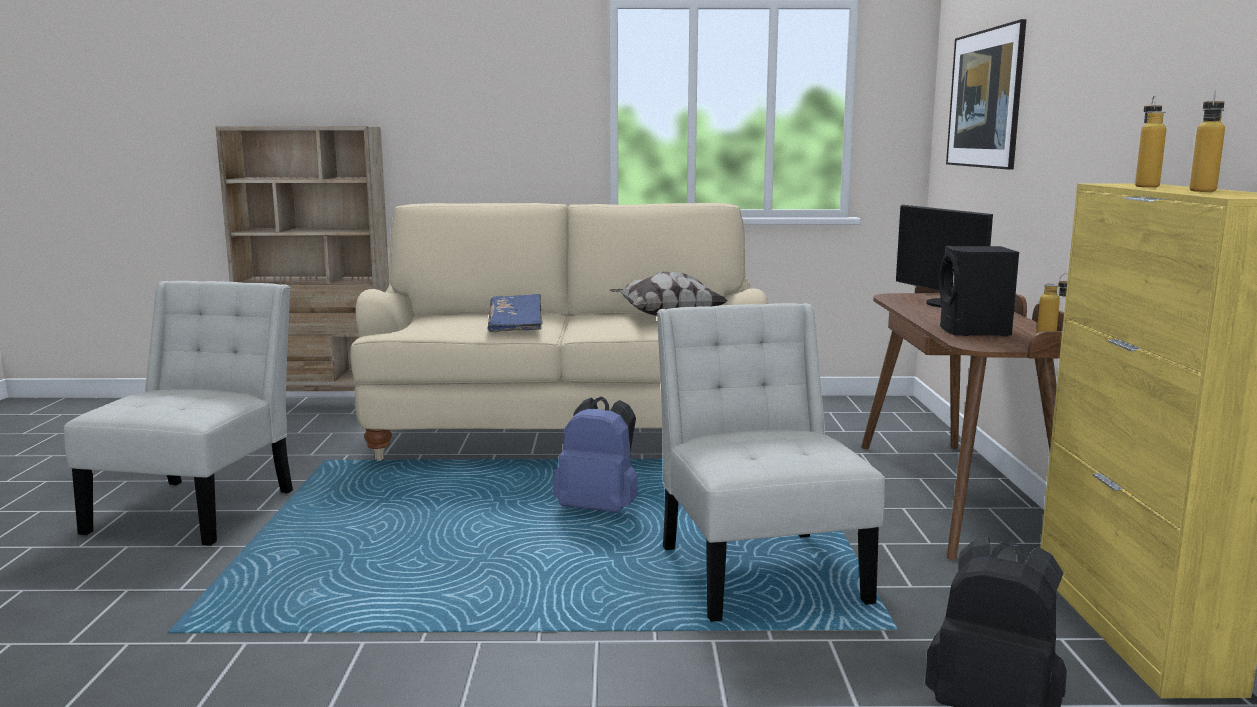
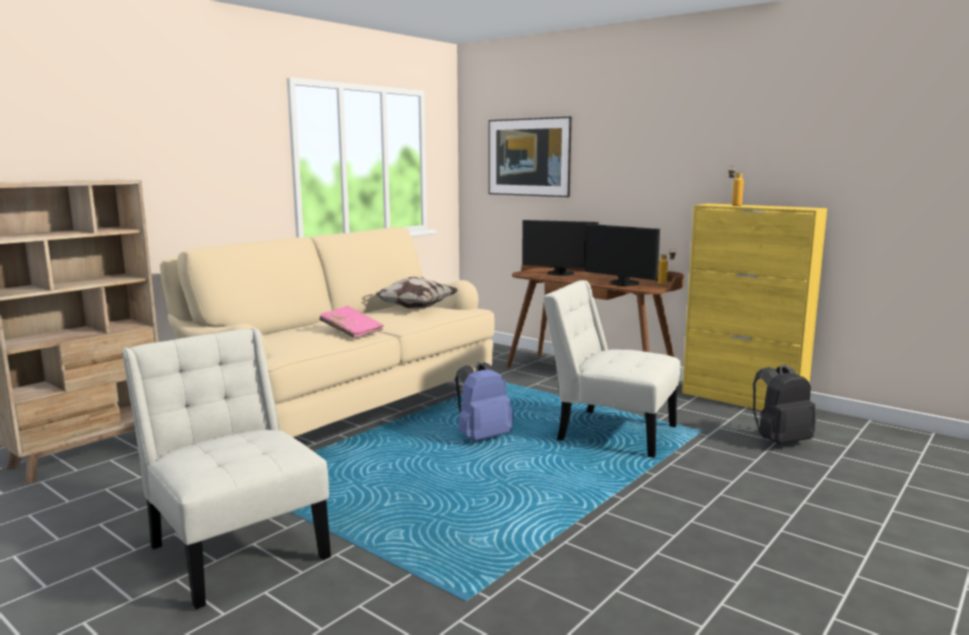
camera: 50 degrees left, 0 degrees up
blue book [488,294,543,333] -> pink book [319,306,384,339]
black speaker [939,246,1019,336] -> monitor [585,224,660,286]
bottle [1190,90,1225,192] -> none

